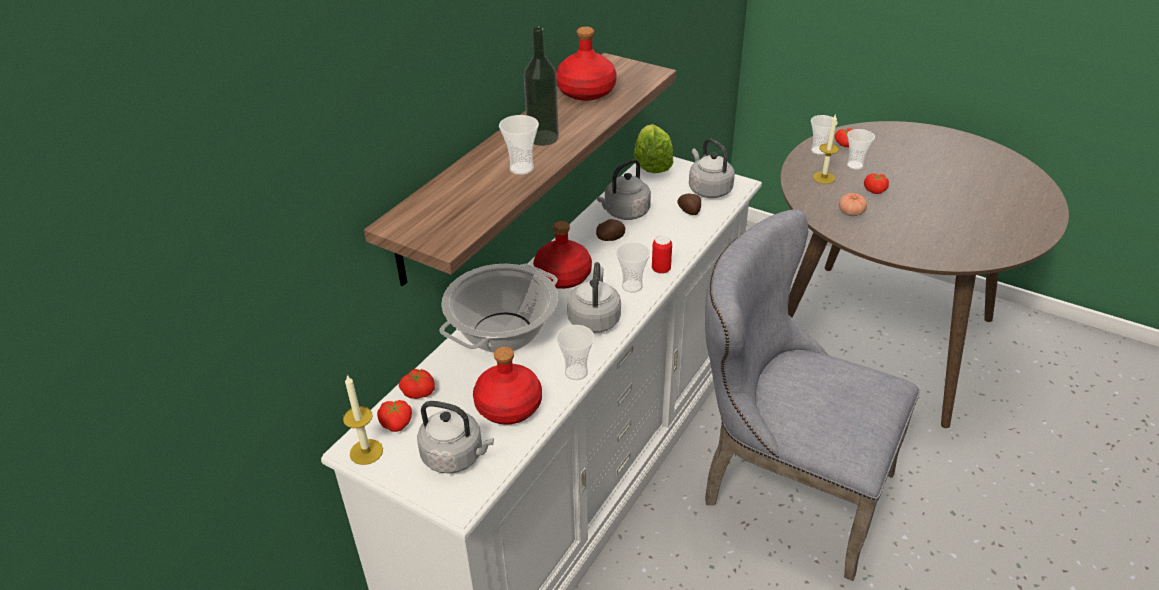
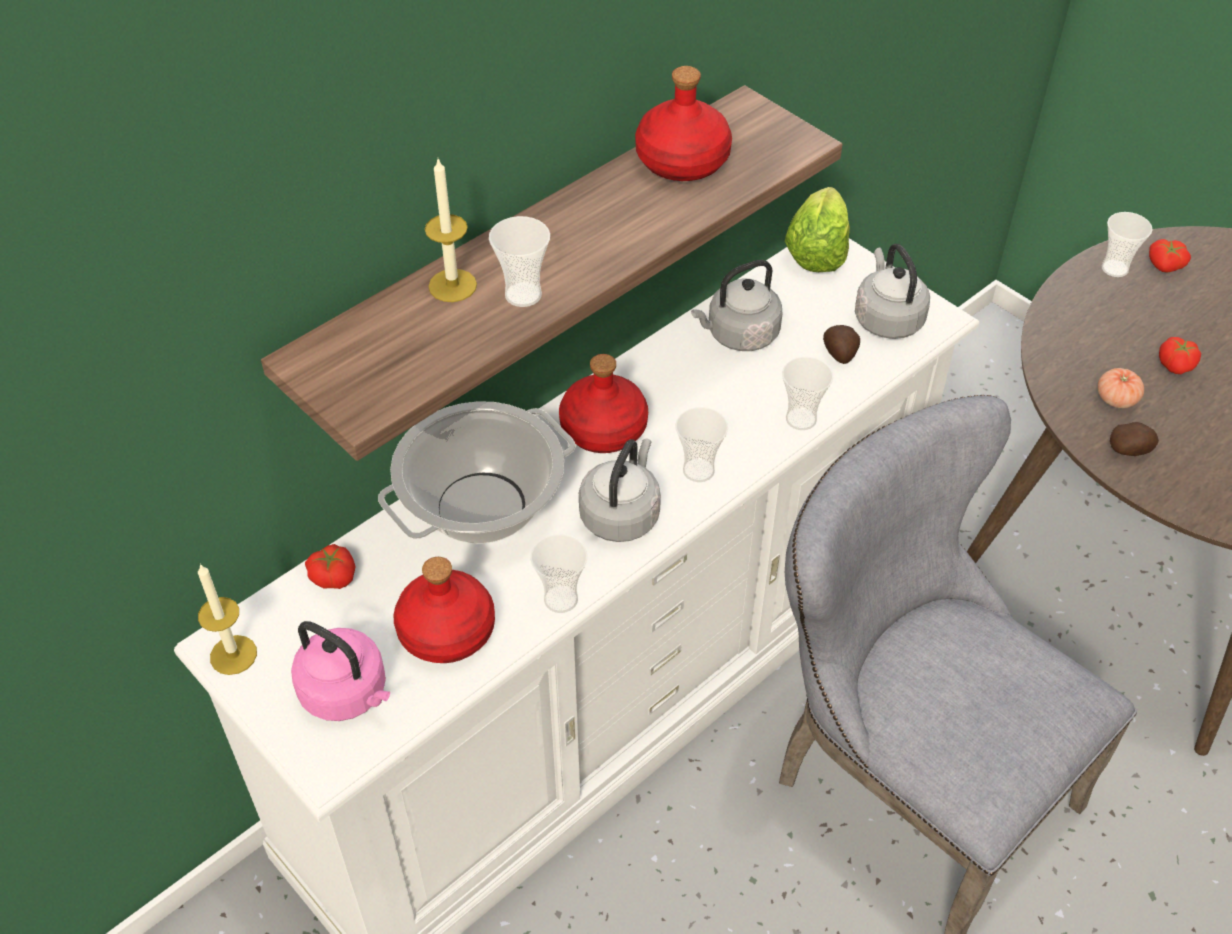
camera: 15 degrees right, 10 degrees up
tomato [377,400,412,432] -> none
grey kettle [417,401,494,474] -> pink kettle [291,621,390,721]
bottle [524,26,559,146] -> none
potato [596,219,625,241] -> potato moved to [1110,422,1159,456]
can [652,236,672,274] -> none
candle [813,113,839,184] -> candle moved to [425,159,477,302]
cup [847,129,875,170] -> cup moved to [782,357,833,430]

